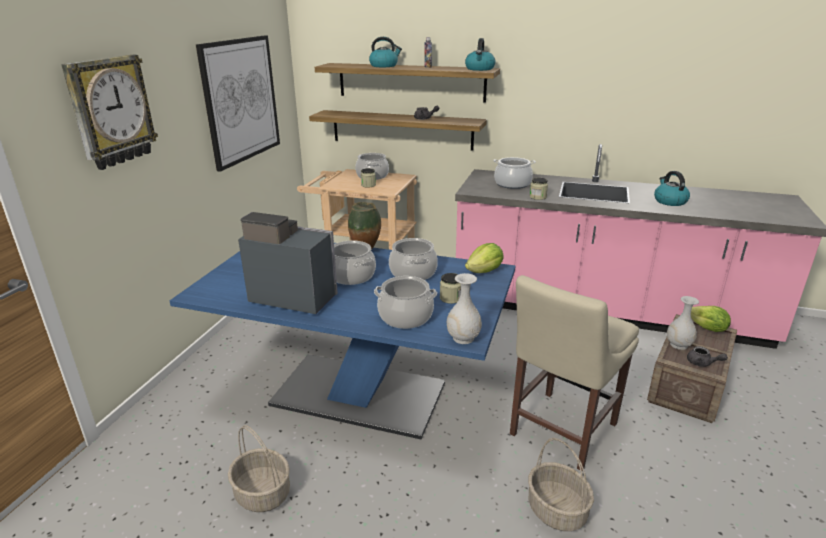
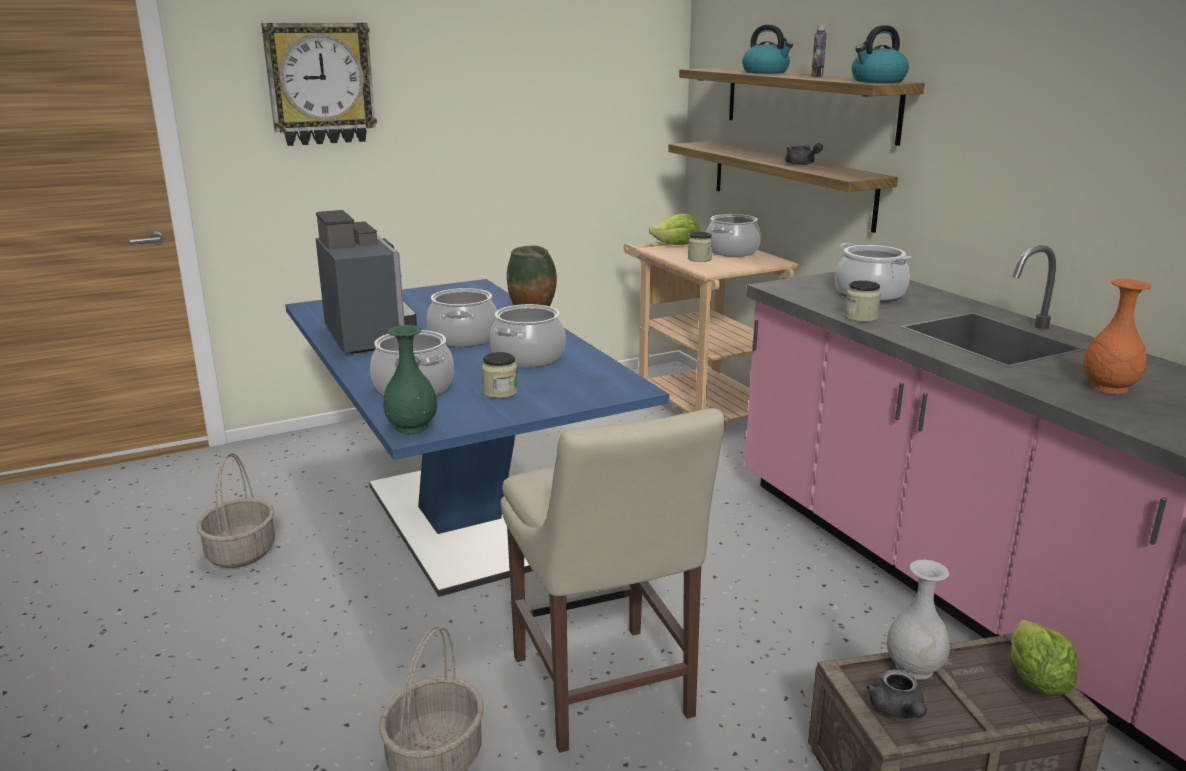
camera: 45 degrees right, 5 degrees down
picture [196,36,280,172] -> none
white vase [447,273,482,344] -> green vase [383,325,437,434]
lettuce [465,243,504,273] -> lettuce moved to [649,214,700,245]
beige chair [510,275,639,471] -> beige chair turned 105 degrees counterclockwise [501,408,725,753]
kettle [654,171,690,206] -> orange vase [1083,279,1151,394]

